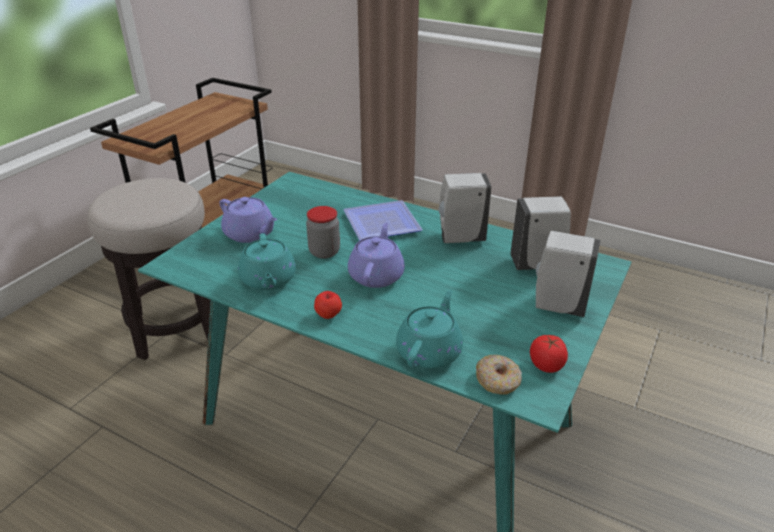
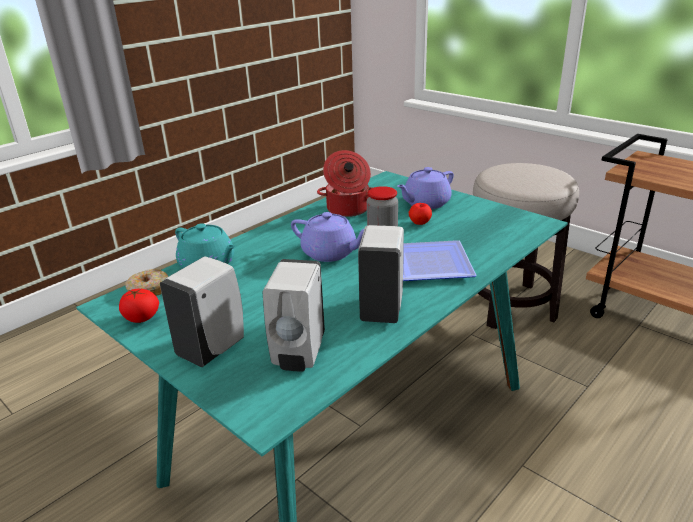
camera: 105 degrees right, 5 degrees down
turquoise teapot [238,233,296,291] -> cooking pot [317,150,372,217]
apple [314,291,342,319] -> apple moved to [409,203,432,225]

